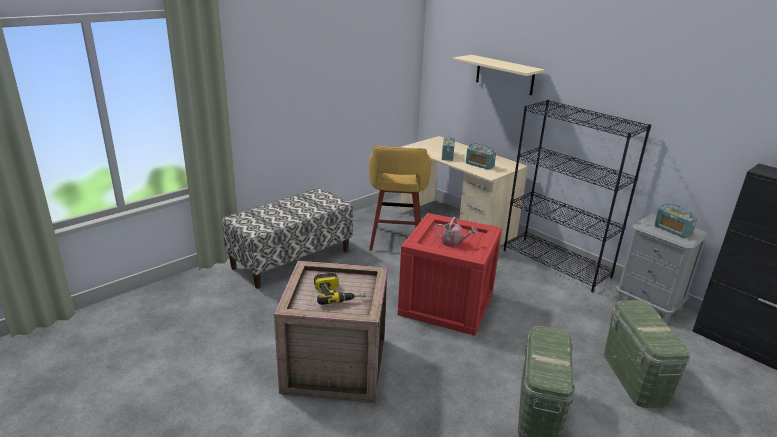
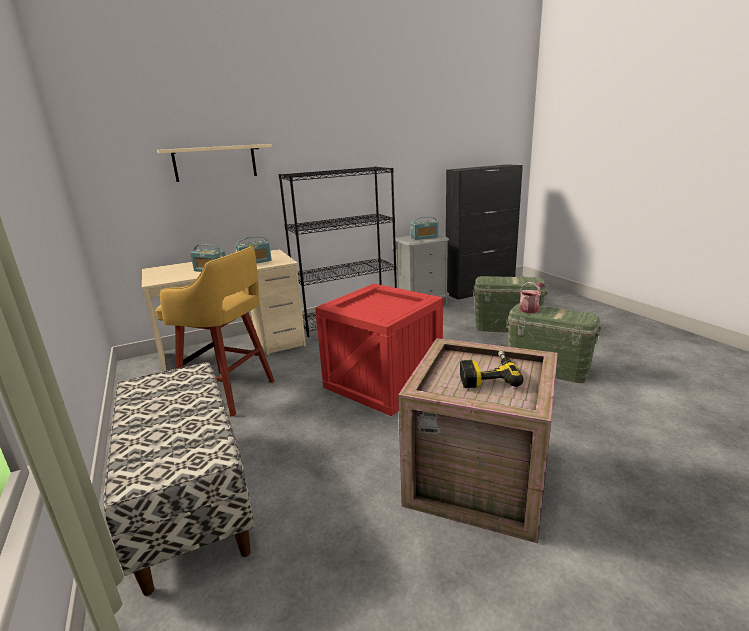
camera: 70 degrees left, 5 degrees down
watering can [435,217,478,247] -> watering can moved to [519,282,545,313]

